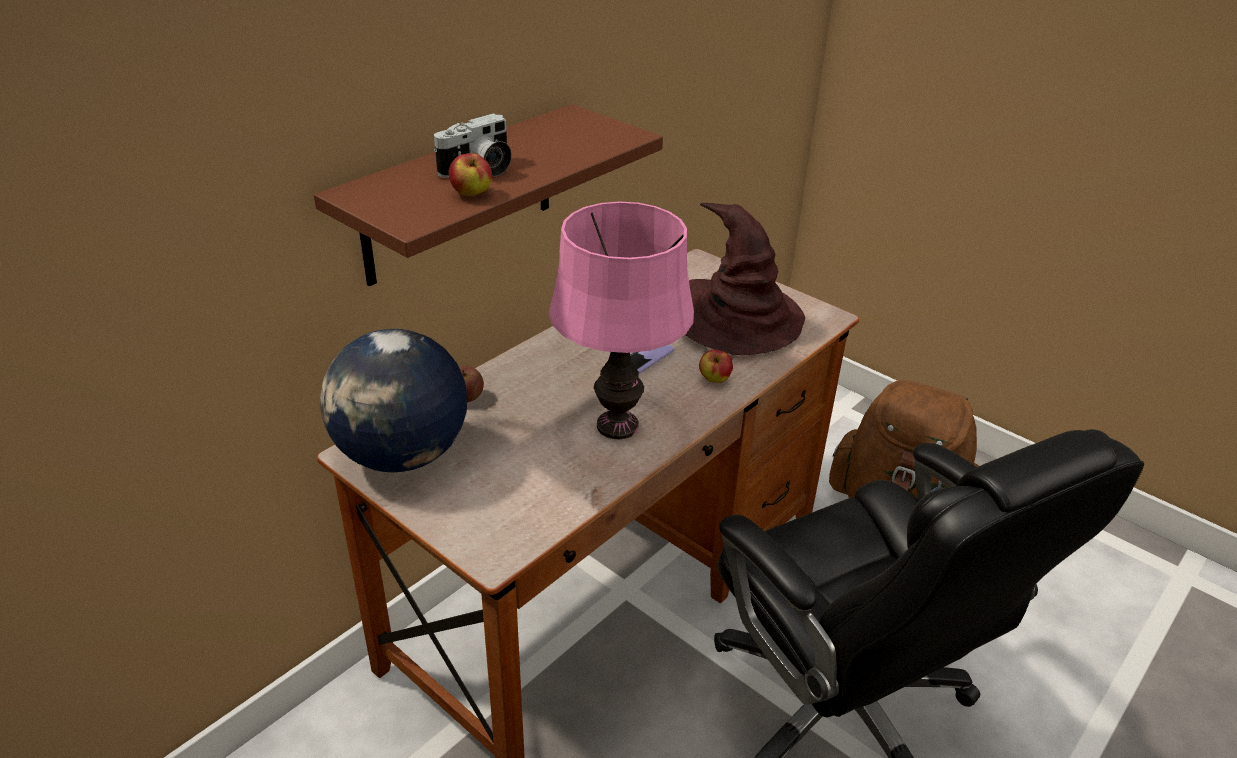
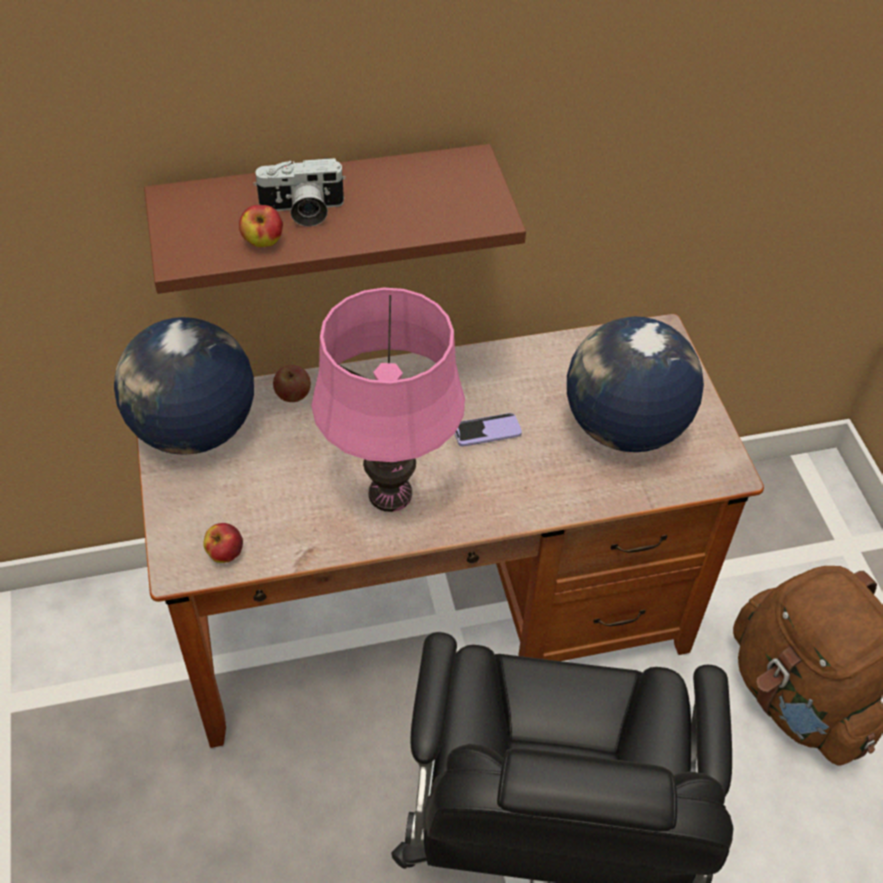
camera: 35 degrees right, 15 degrees up
brown hat [686,203,805,355] -> globe [567,317,704,452]
apple [699,349,733,383] -> apple moved to [203,523,243,563]

